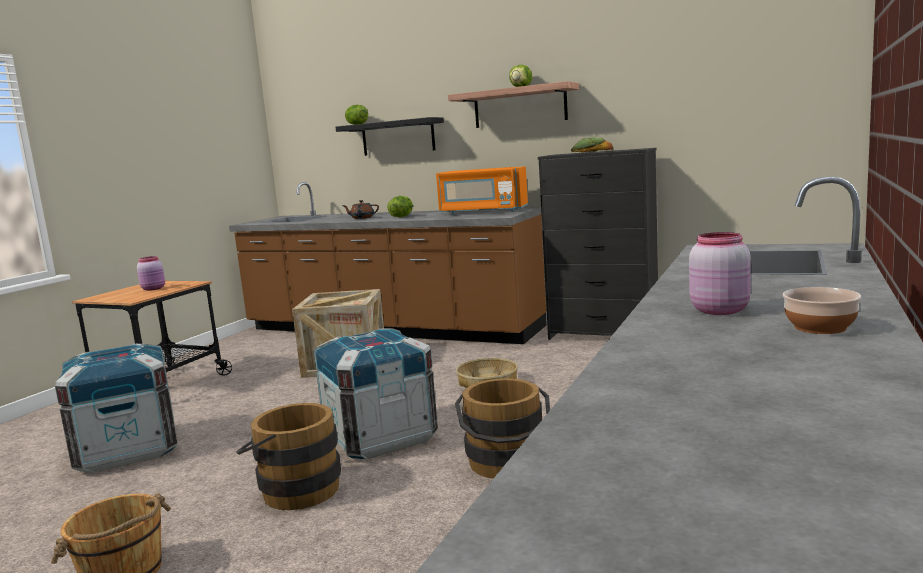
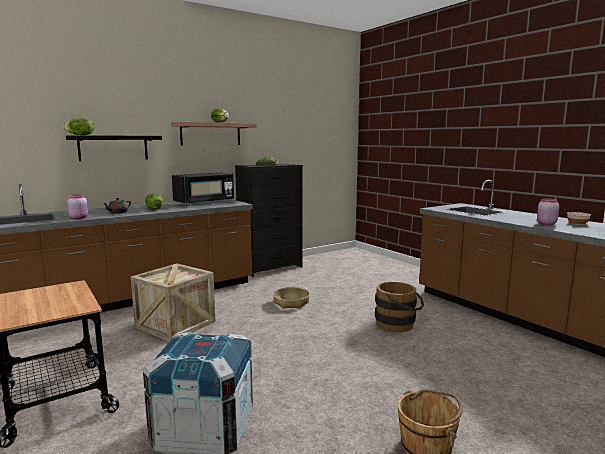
camera: 60 degrees left, 0 degrees up
pink jar [137,256,165,291] -> pink jar moved to [67,194,88,219]
brown bucket [236,403,341,510] -> none
crate [314,328,438,459] -> none
orange microwave [436,166,528,215] -> black microwave [172,172,234,205]

